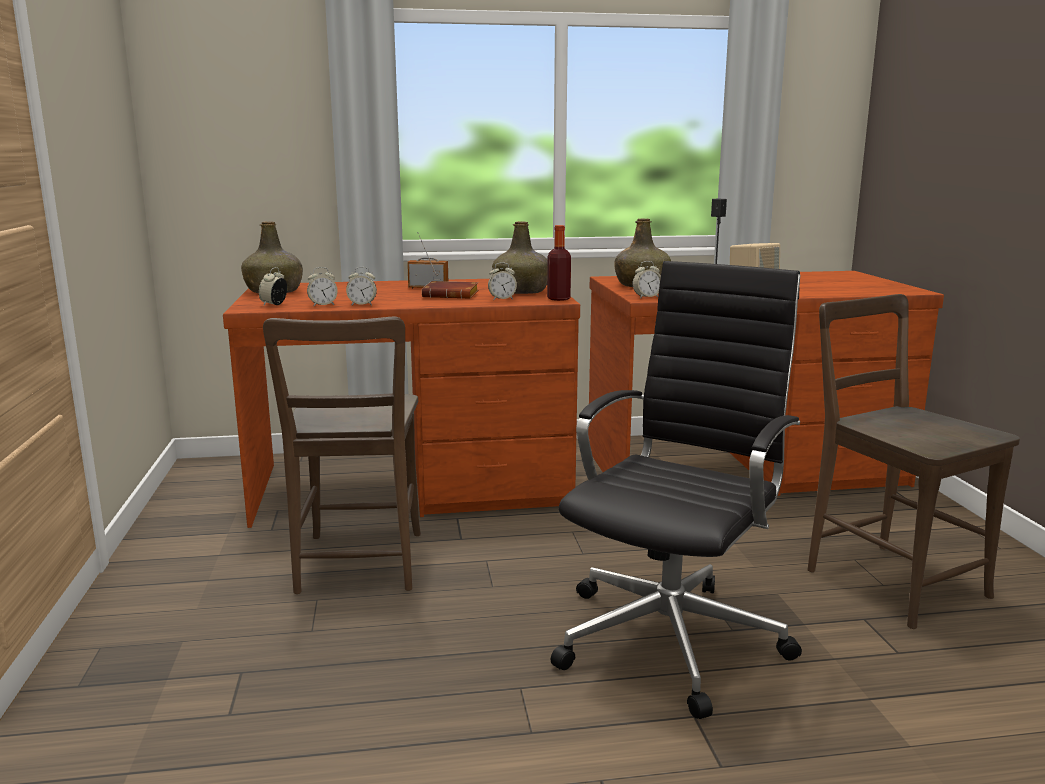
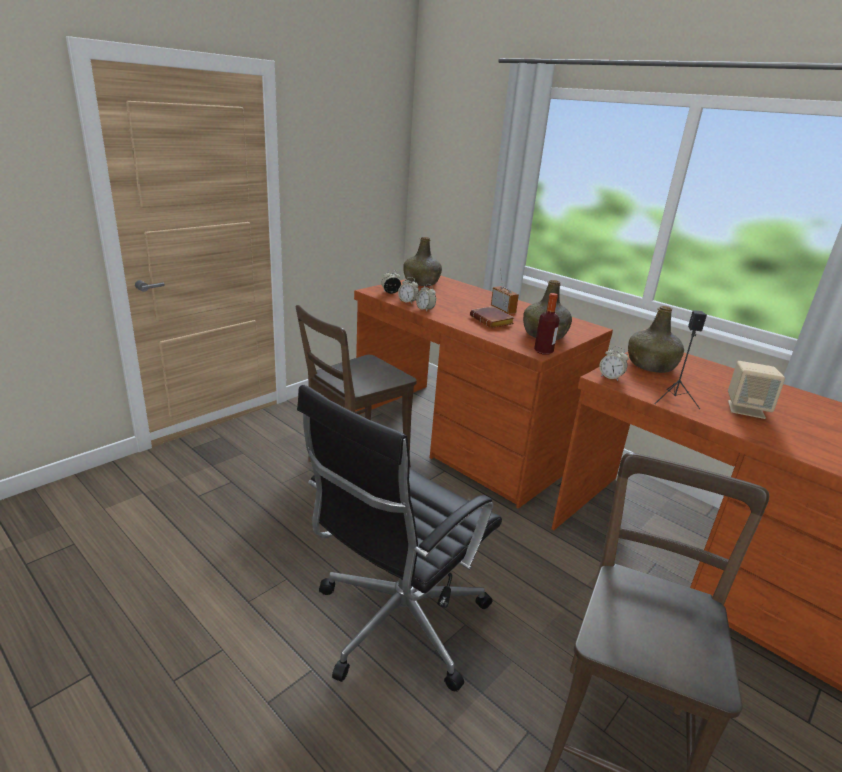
camera: 50 degrees right, 10 degrees up
alarm clock [488,262,517,300] -> none
black office chair [550,261,802,719] -> black office chair turned 135 degrees clockwise [297,385,502,692]

